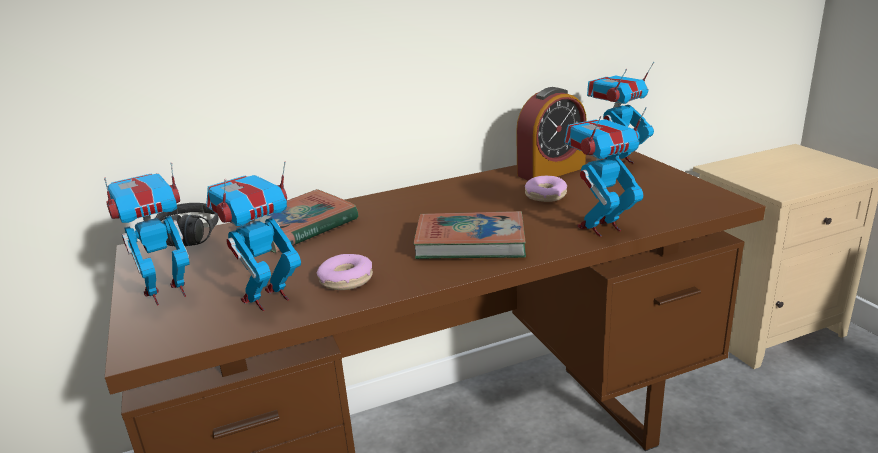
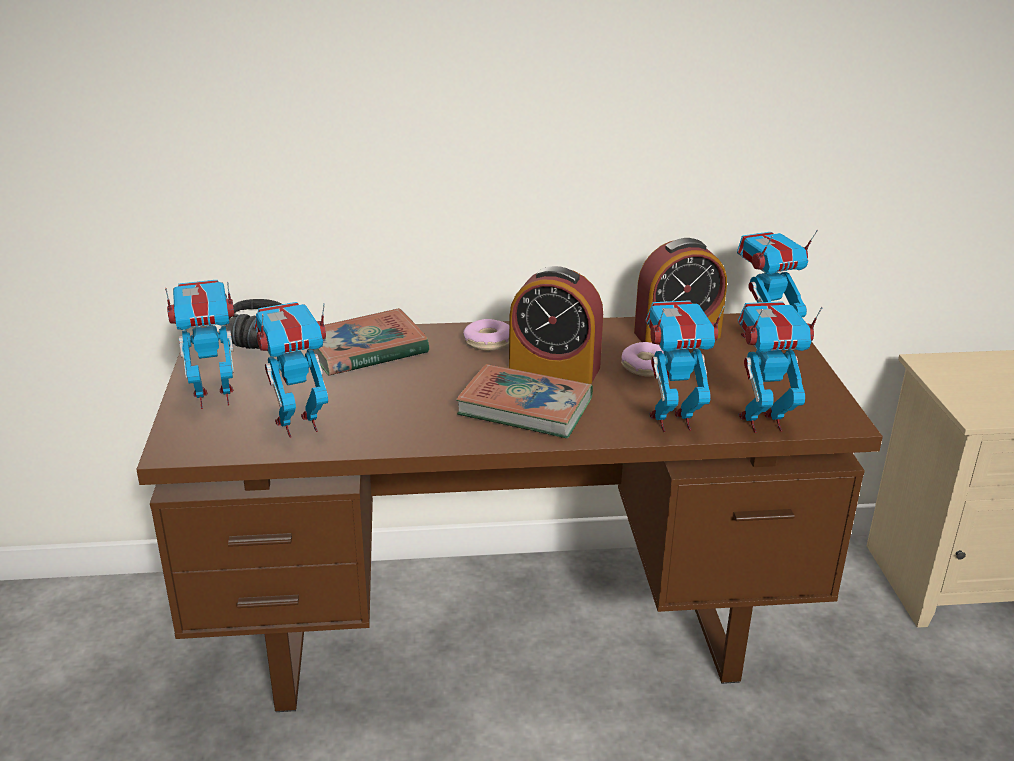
camera: 15 degrees right, 5 degrees up
donut [317,254,373,290] -> donut moved to [463,319,509,351]
none -> alarm clock [509,266,603,384]
none -> toy robot [738,301,823,433]

